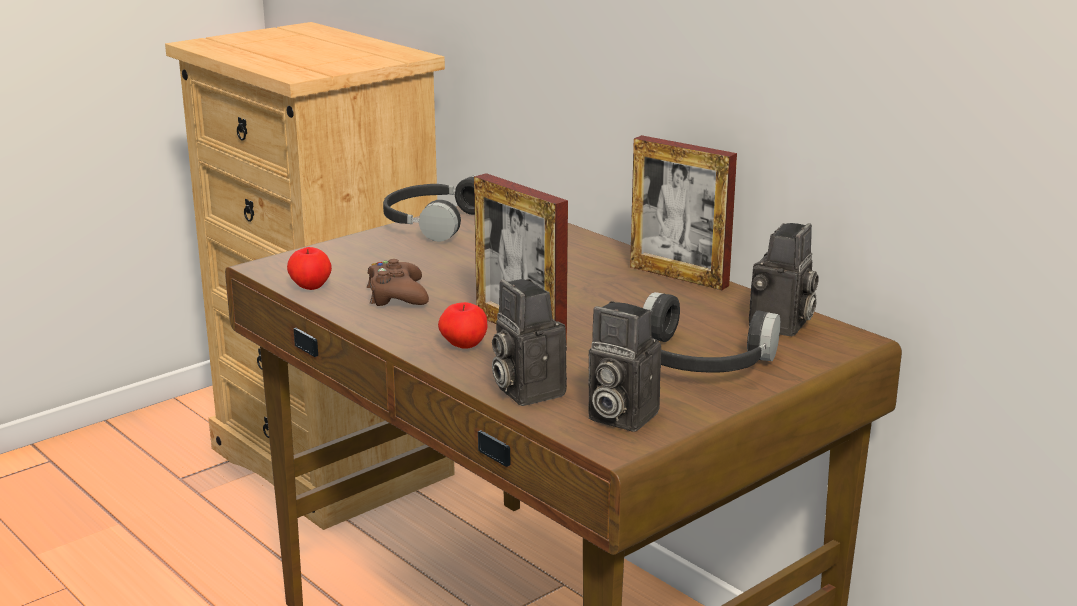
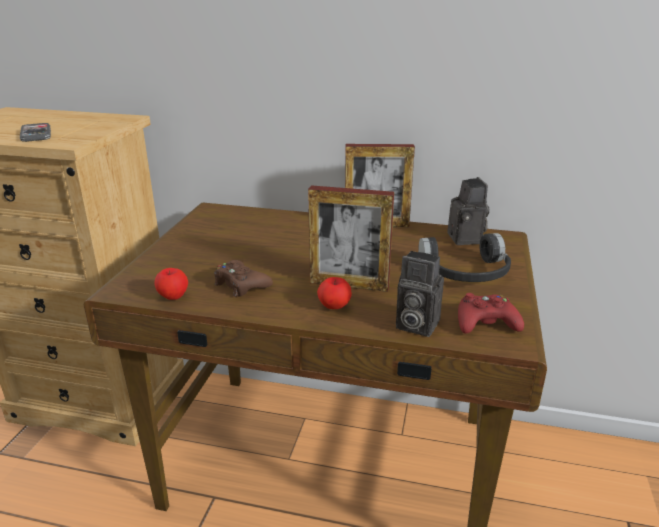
camera: 35 degrees left, 5 degrees up
black headphones [383,175,478,242] -> none
camera [588,301,661,432] -> red game controller [458,293,524,333]
none -> phone [20,123,51,142]

